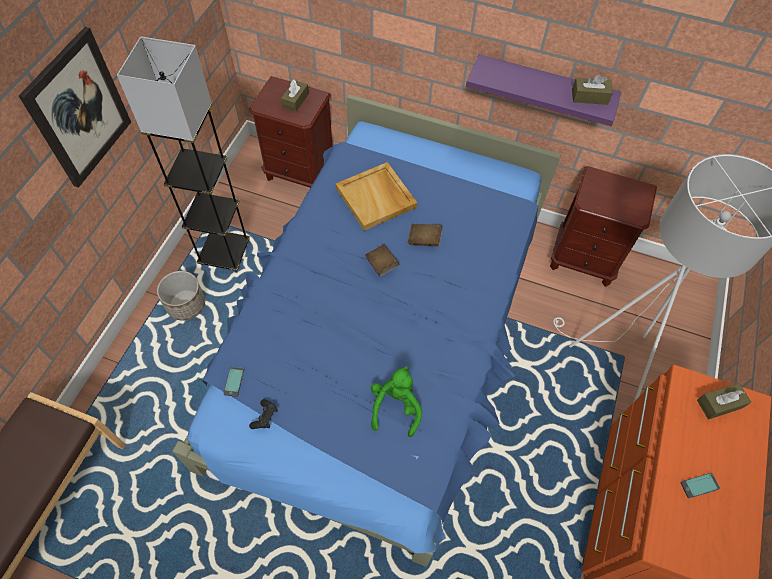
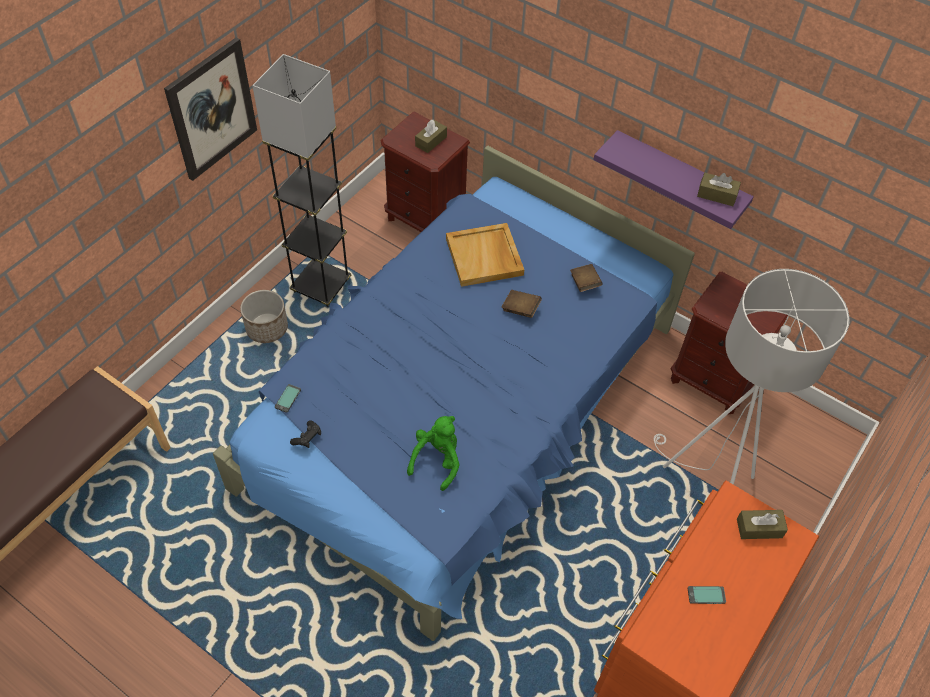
camera: 15 degrees right, 5 degrees down
brown book [365,244,400,276] -> brown book moved to [570,264,603,292]

